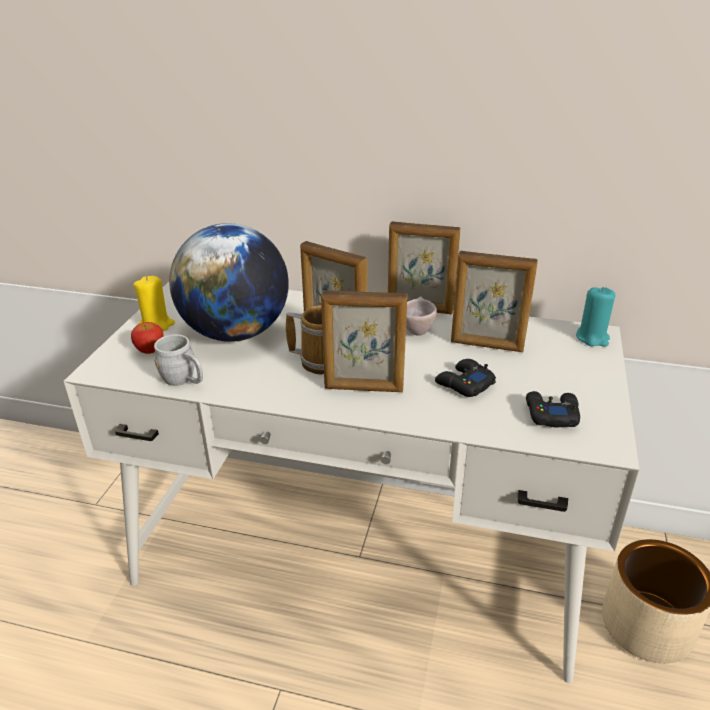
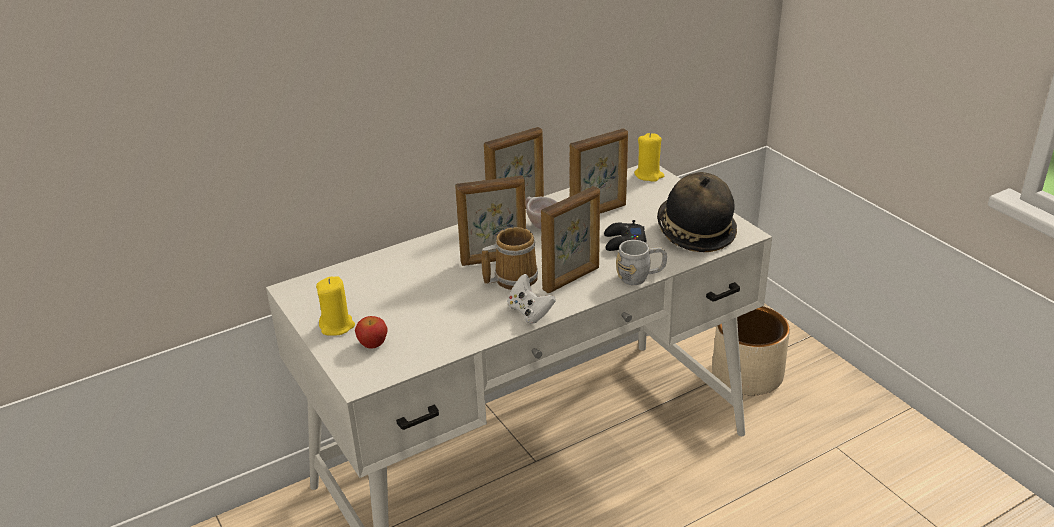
camera: 45 degrees left, 0 degrees up
grey mug [154,334,203,386] -> grey mug moved to [616,240,667,285]
globe [169,223,289,342] -> none
black game controller [526,391,580,428] -> hat [657,172,737,252]
turquoise candle [576,287,615,347] -> yellow candle [634,133,664,182]
none -> white game controller [507,274,556,324]

